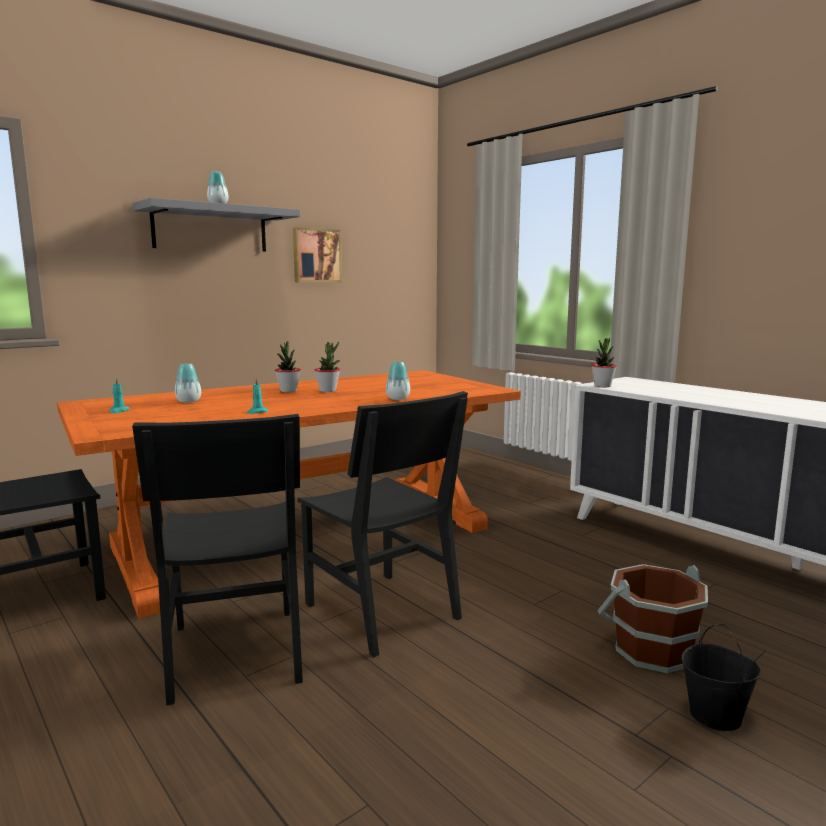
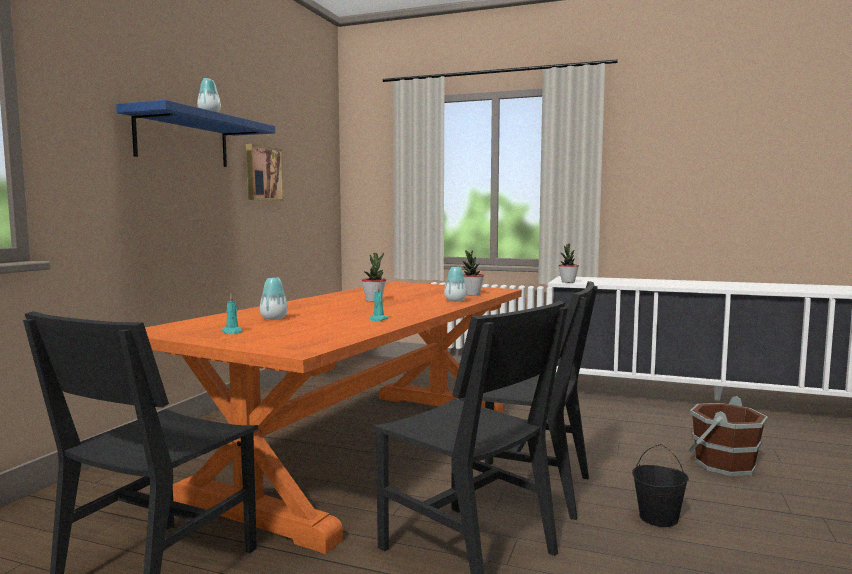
camera: 30 degrees left, 5 degrees down
grey shelf [132,198,300,252] -> blue shelf [116,100,275,167]
potted plant [275,341,301,392] -> potted plant moved to [462,250,484,296]
black bucket [682,624,761,731] -> black bucket moved to [632,444,689,527]

